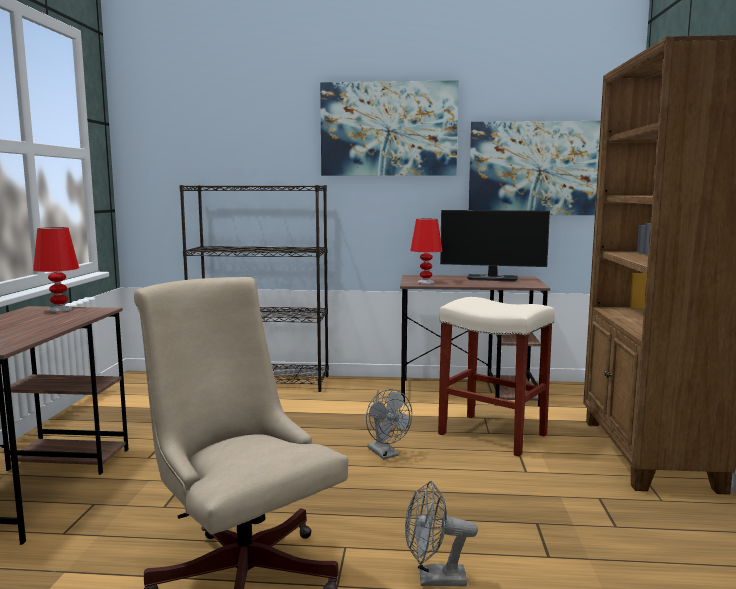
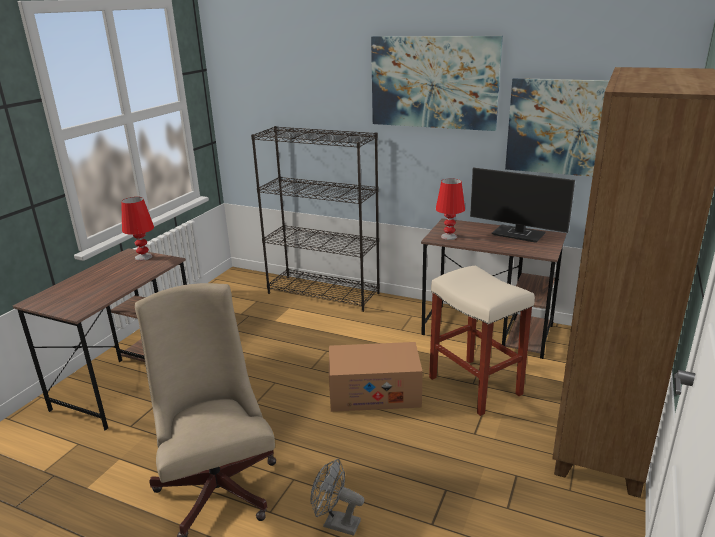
camera: 20 degrees right, 15 degrees up
grey fan [366,389,412,459] -> cardboard box [329,342,423,412]

